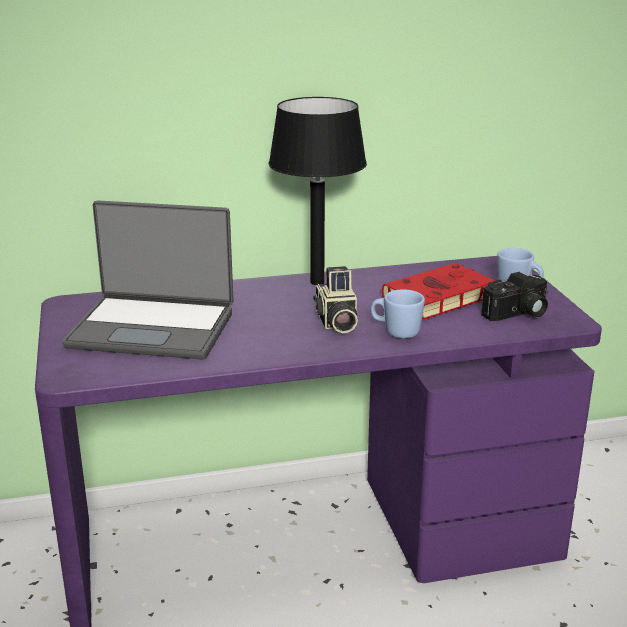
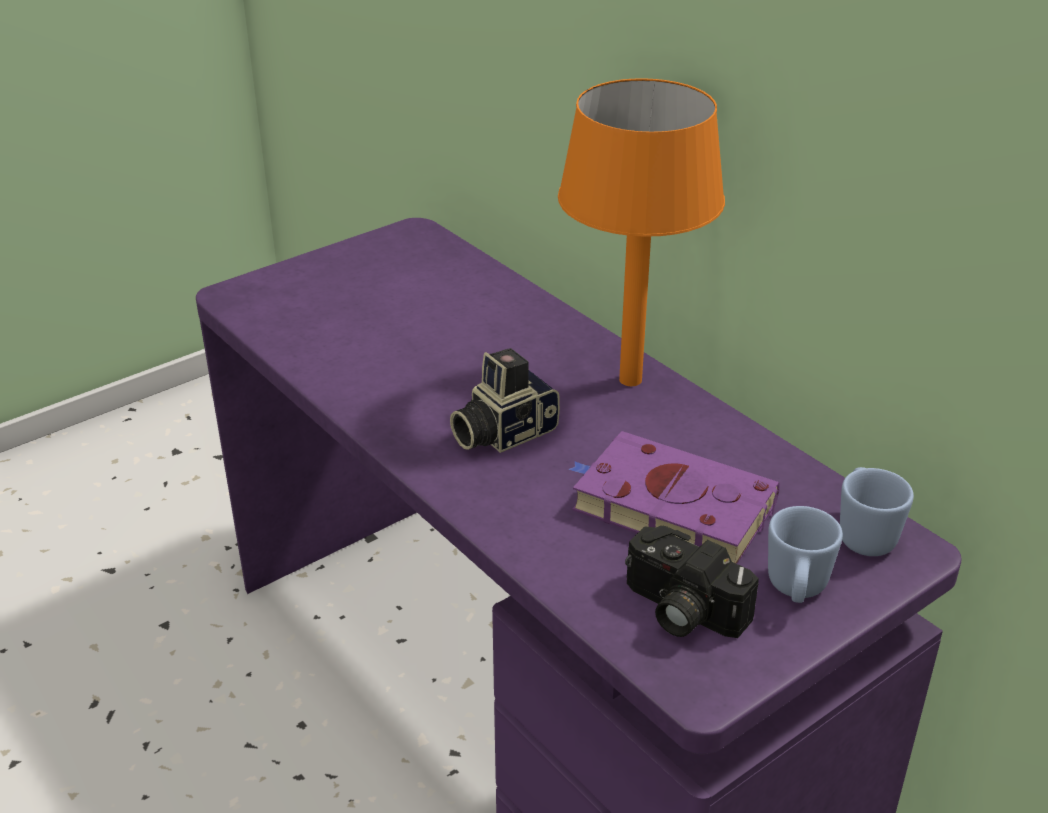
camera: 65 degrees right, 10 degrees up
laptop [62,200,234,359] -> none
black table lamp [268,97,367,285] -> orange table lamp [558,78,725,386]
blue mug [371,290,425,339] -> blue mug moved to [840,467,914,556]
red book [382,263,495,320] -> purple book [568,431,780,564]

